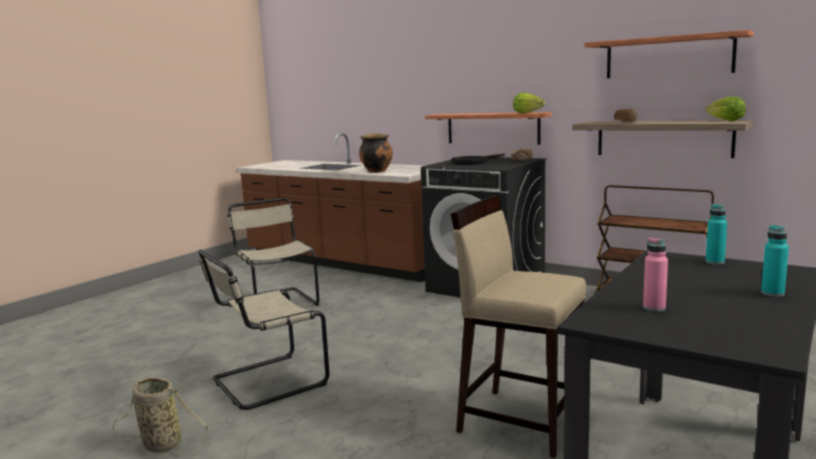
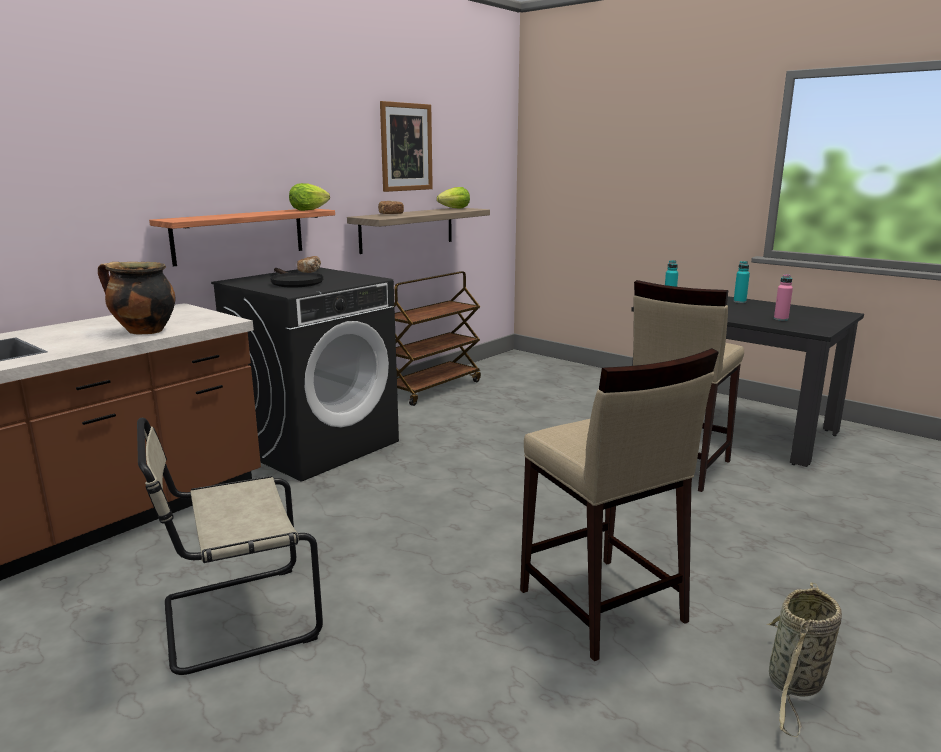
camera: 85 degrees left, 5 degrees up
beige chair [198,250,330,410] -> beige stool [520,348,719,661]
shelf [584,30,754,78] -> picture [380,101,433,192]

